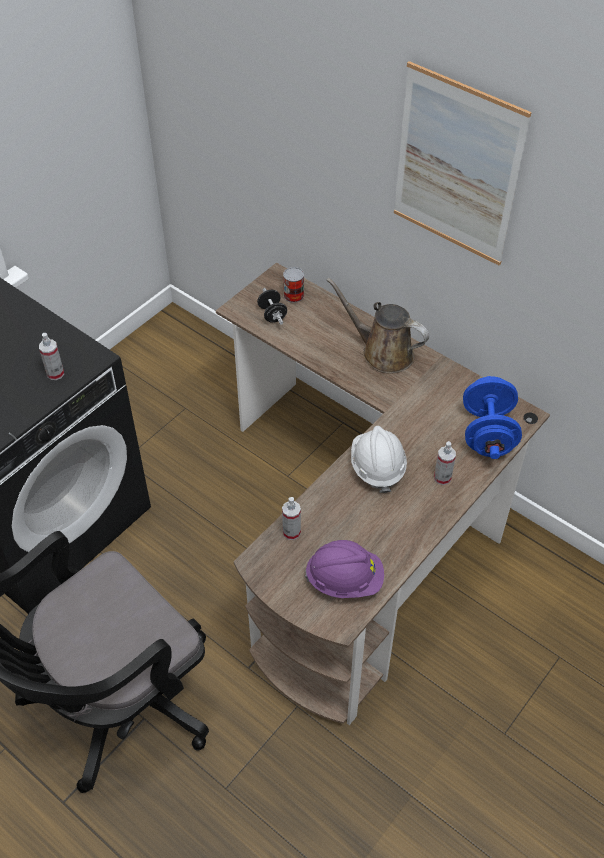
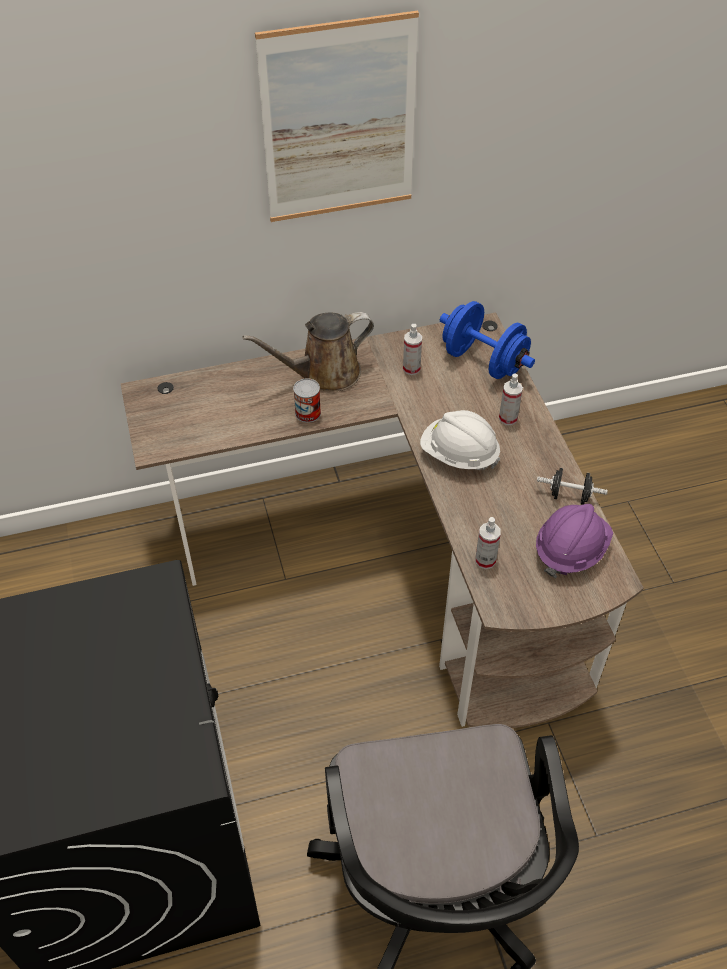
camera: 55 degrees left, 0 degrees up
spray bottle [39,333,64,380] -> spray bottle moved to [403,324,422,375]
black dumbbell [257,288,287,325] -> black dumbbell moved to [537,468,608,505]
can [283,267,304,303] -> can moved to [293,378,321,423]

